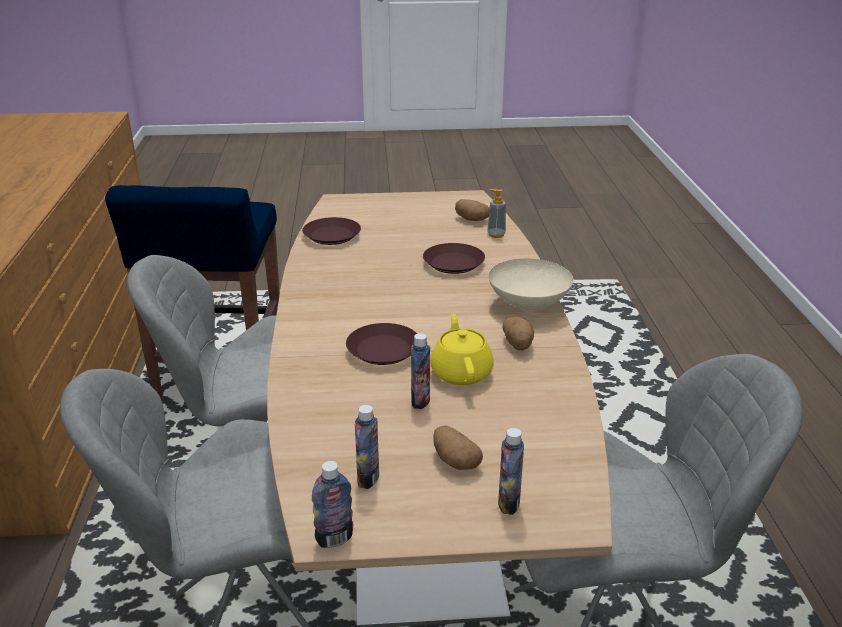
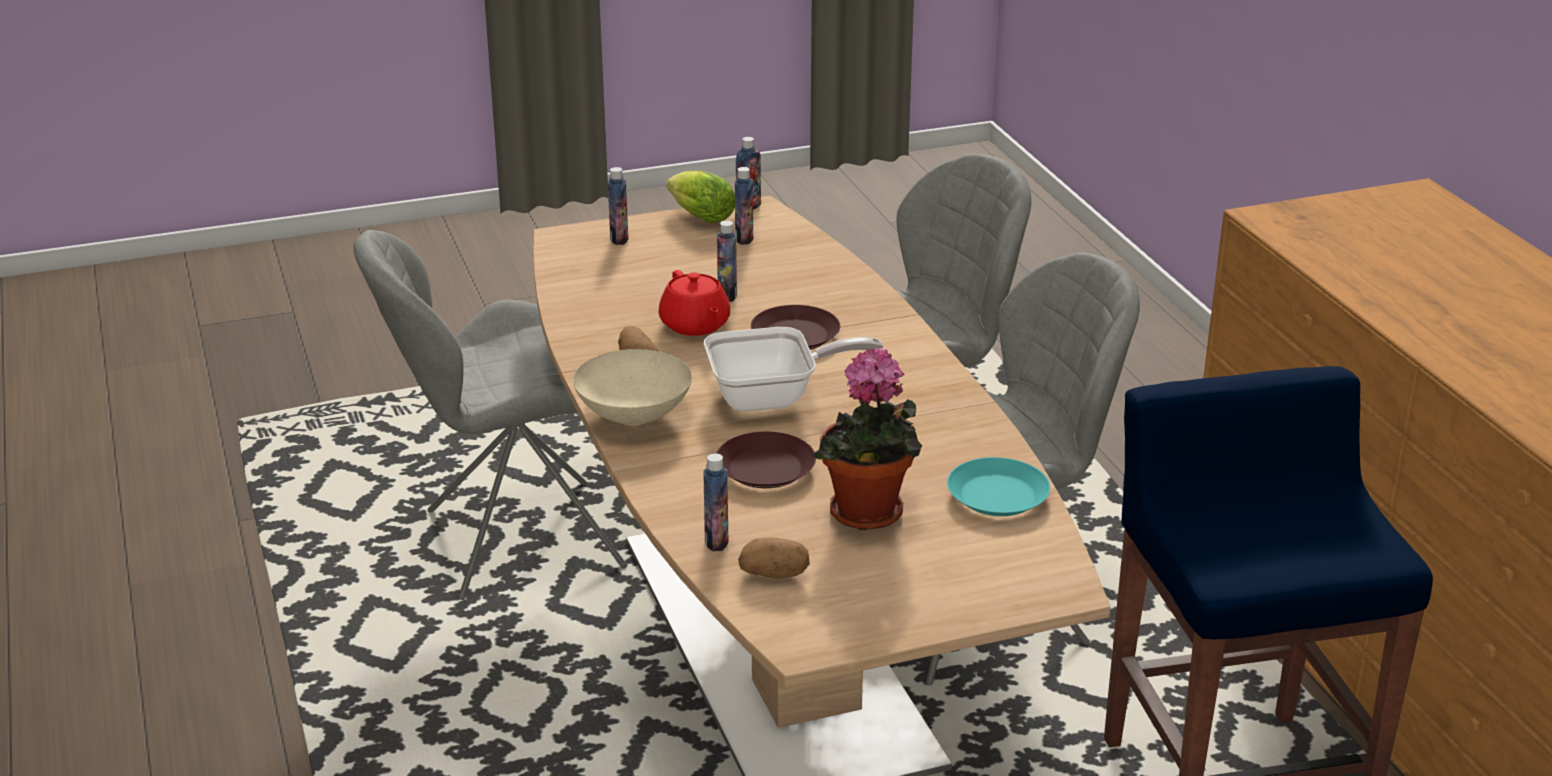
camera: 165 degrees right, 0 degrees up
brown plate [302,217,361,245] -> turquoise plate [947,457,1050,516]
yellow teapot [430,313,494,385] -> red teapot [659,270,730,336]
potato [433,426,483,470] -> none
soap dispenser [487,189,506,238] -> bottle [703,453,729,551]
none -> lettuce [666,171,735,223]
none -> frying pan [704,327,883,412]
none -> potted plant [813,348,922,530]

